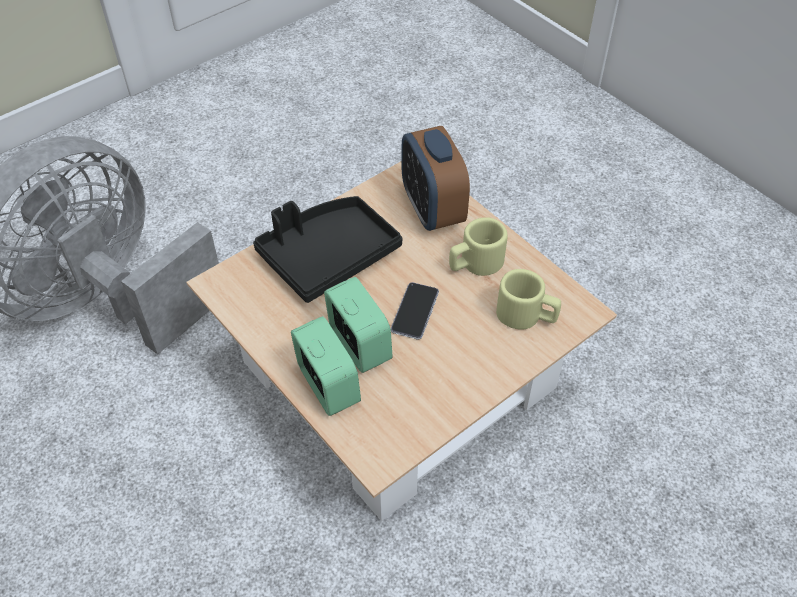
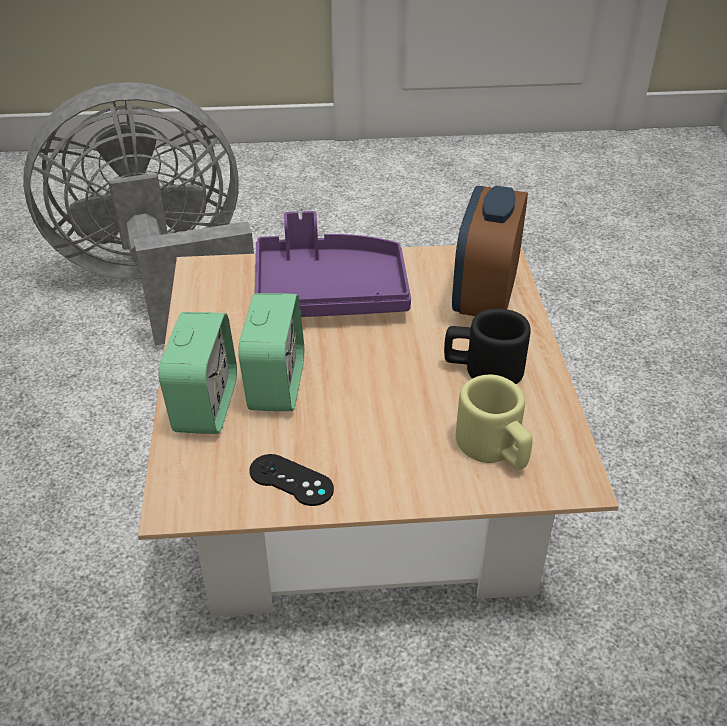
camera: 35 degrees right, 10 degrees down
black tray [253,196,403,303] -> purple tray [255,211,411,317]
phone [391,282,439,340] -> none
beige mug [449,217,508,276] -> black mug [444,309,531,384]
none -> black game controller [249,454,334,506]

